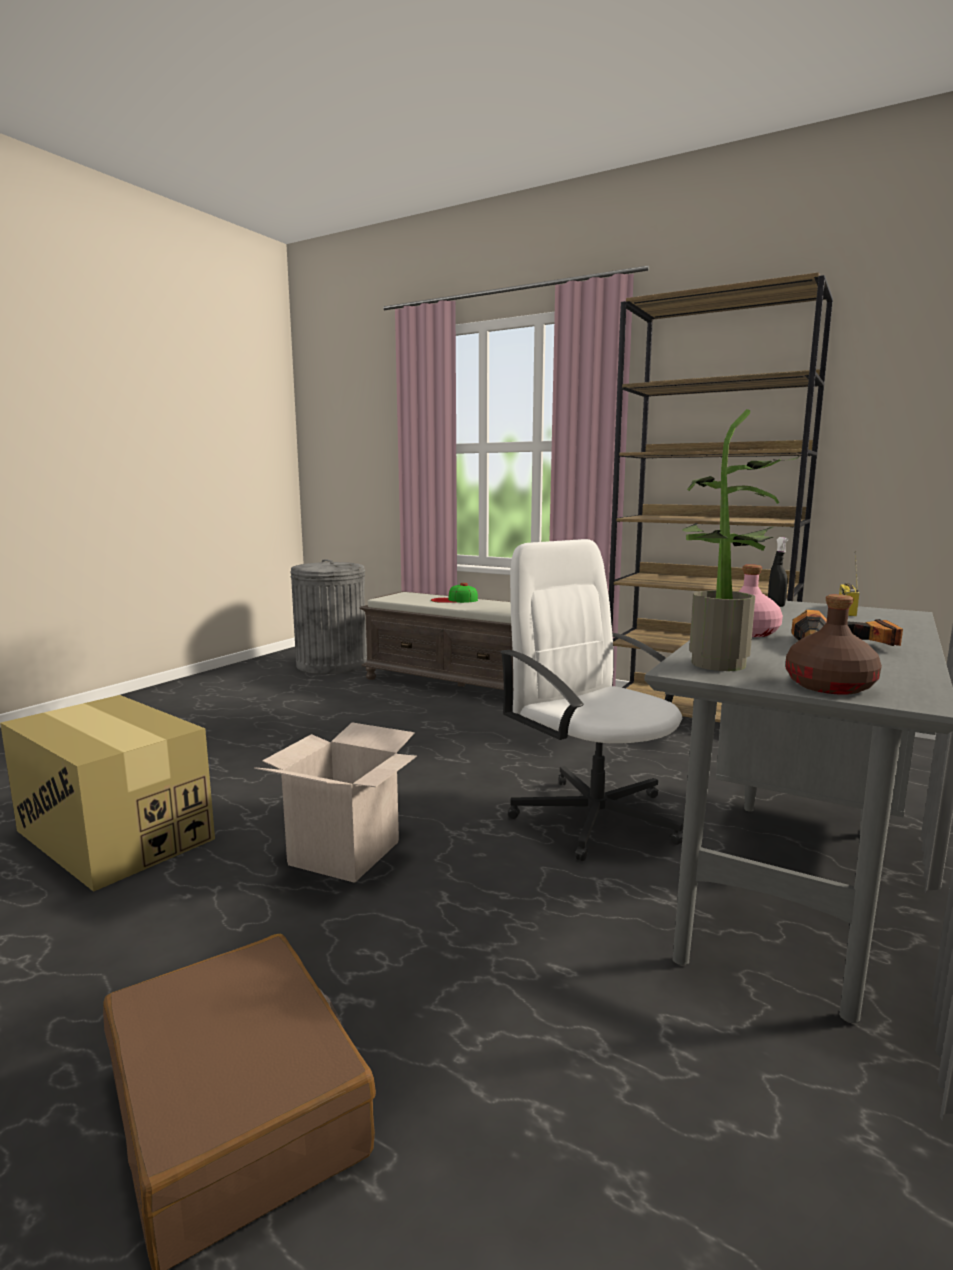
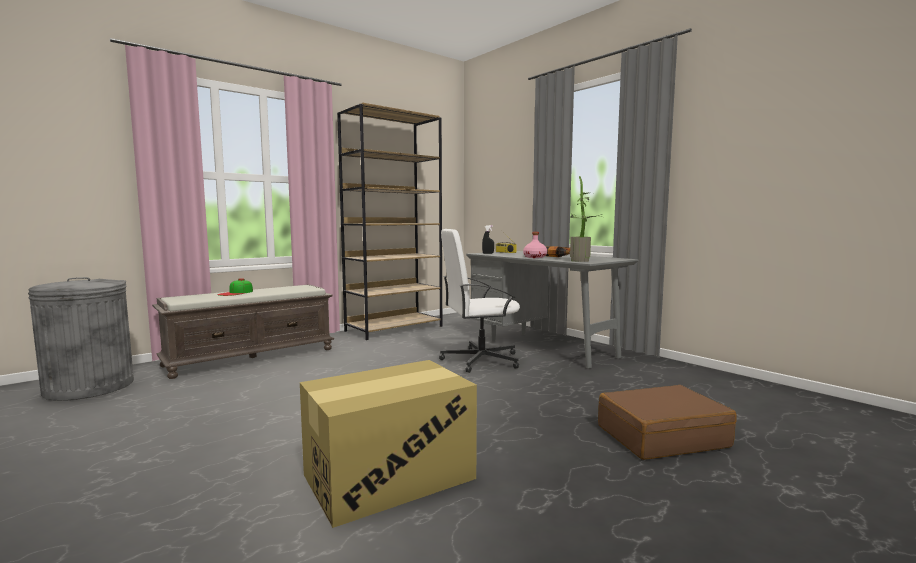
camera: 70 degrees left, 5 degrees down
cardboard box [254,722,417,883] -> none
brown bottle [786,594,882,695] -> none

